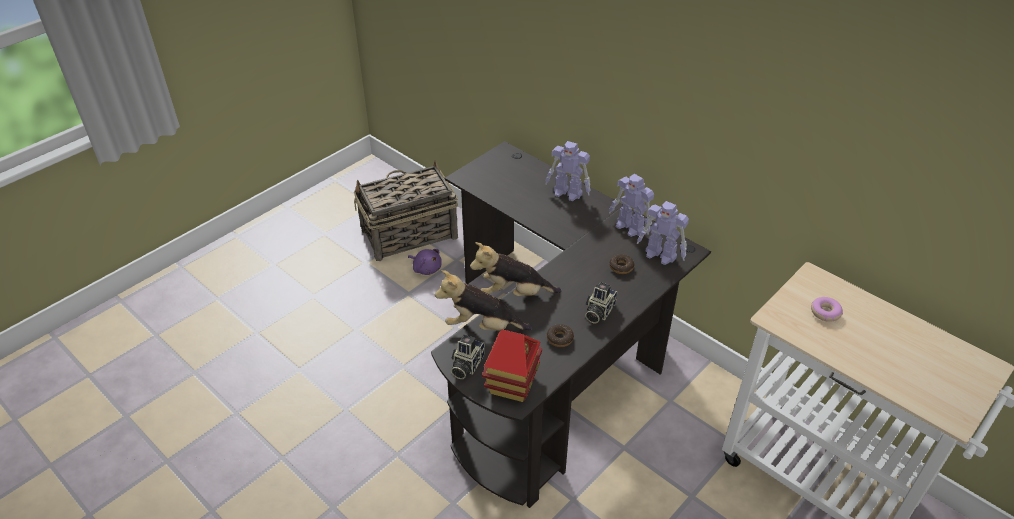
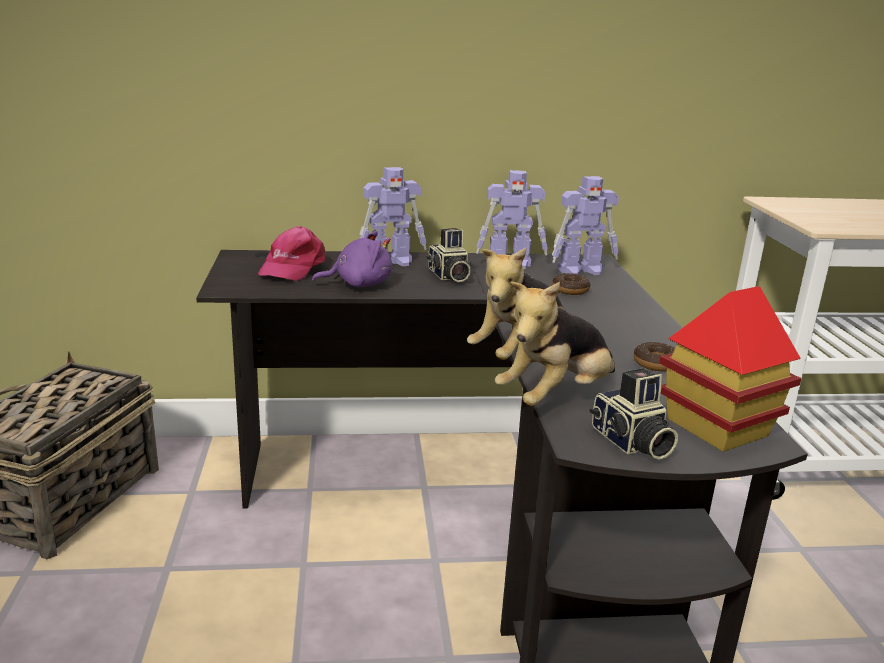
camera: 50 degrees left, 20 degrees down
purple plush toy [408,249,442,275] -> purple plush toy moved to [312,231,392,287]
camera [585,282,617,323] -> camera moved to [427,228,471,282]
donut [811,297,843,322] -> none
none -> pink cap [258,226,326,281]

